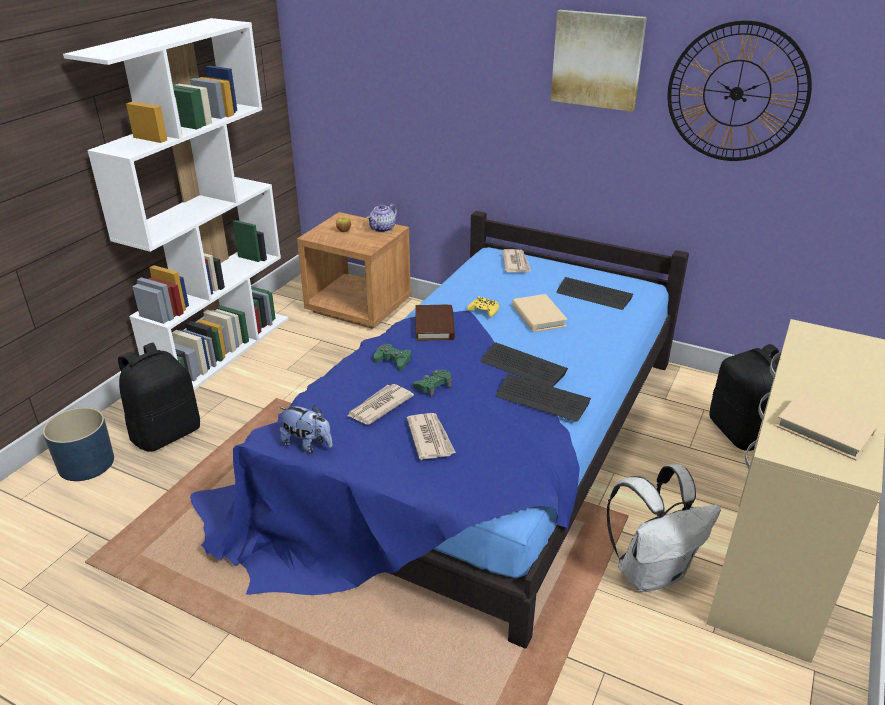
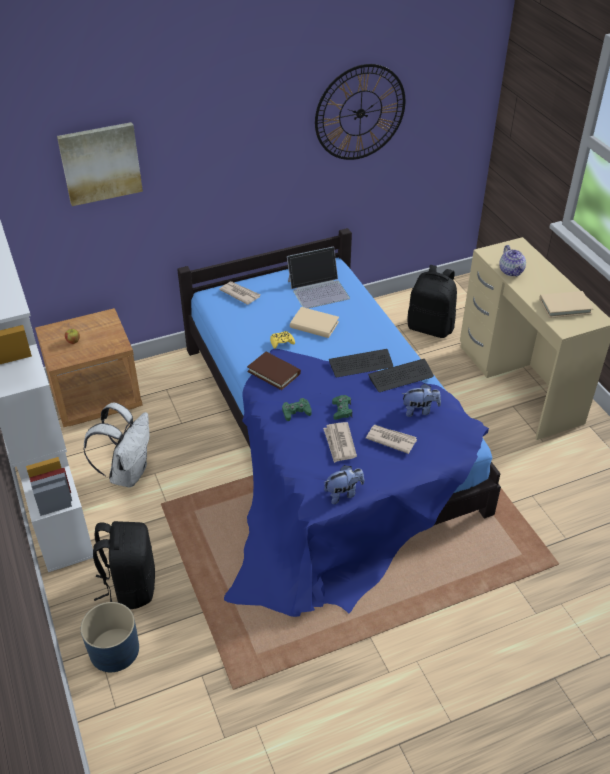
camera: 50 degrees left, 10 degrees up
teapot [367,204,397,232] -> teapot moved to [499,245,526,277]
picture [551,10,647,112] -> picture moved to [57,122,143,206]
keyboard [556,277,633,310] -> laptop [287,246,350,308]
white backpack [607,464,721,592] -> white backpack moved to [83,402,150,488]
none -> plush toy [402,384,441,417]

